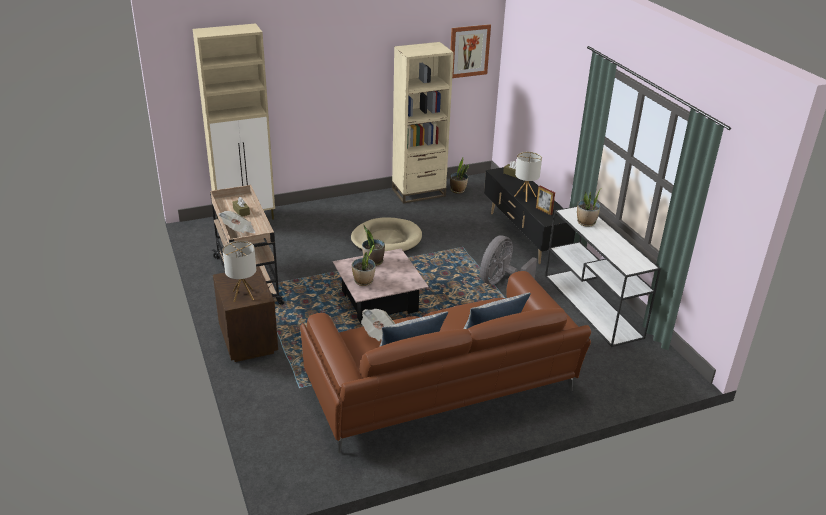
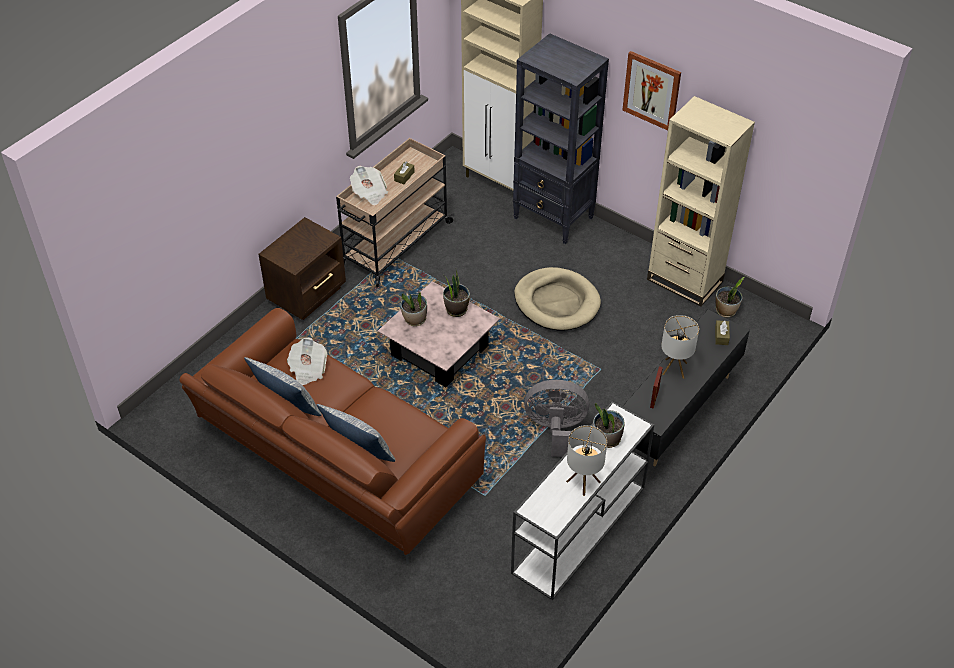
camera: 60 degrees right, 15 degrees up
table lamp [223,241,256,302] -> table lamp moved to [566,425,607,496]
picture [450,24,491,78] -> picture moved to [623,51,681,130]
none -> black bookcase [513,33,609,244]

